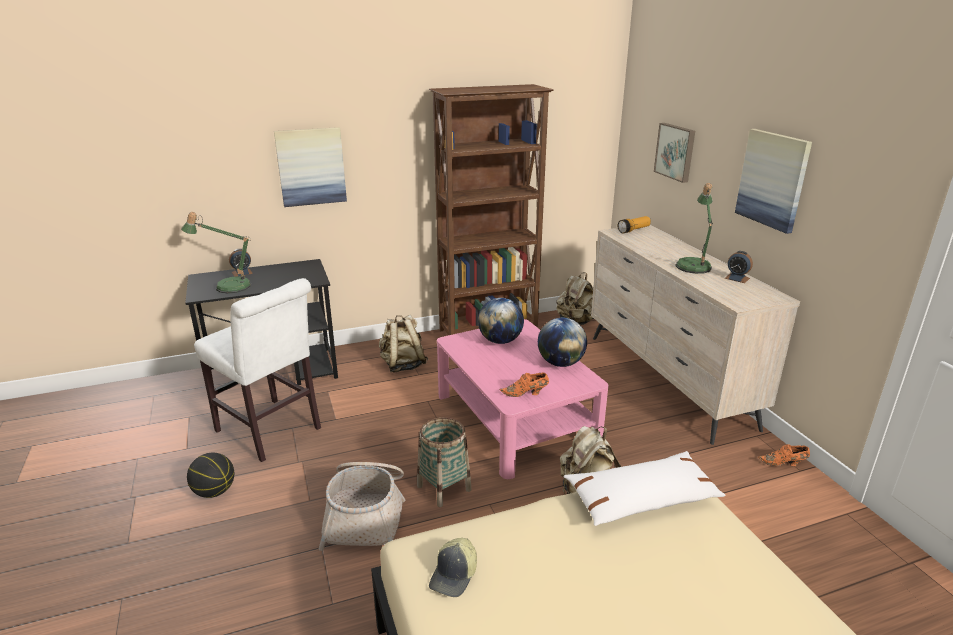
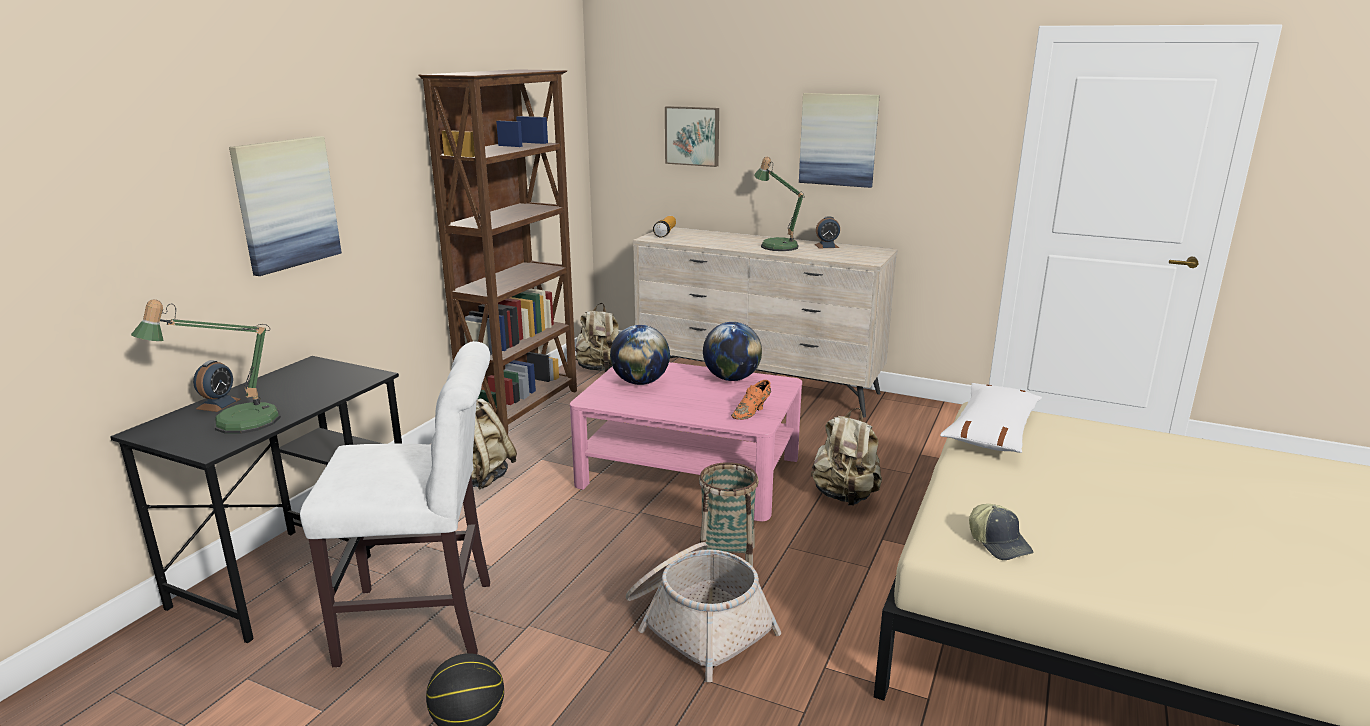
camera: 45 degrees left, 5 degrees down
orange shoe [758,444,810,466] -> none

